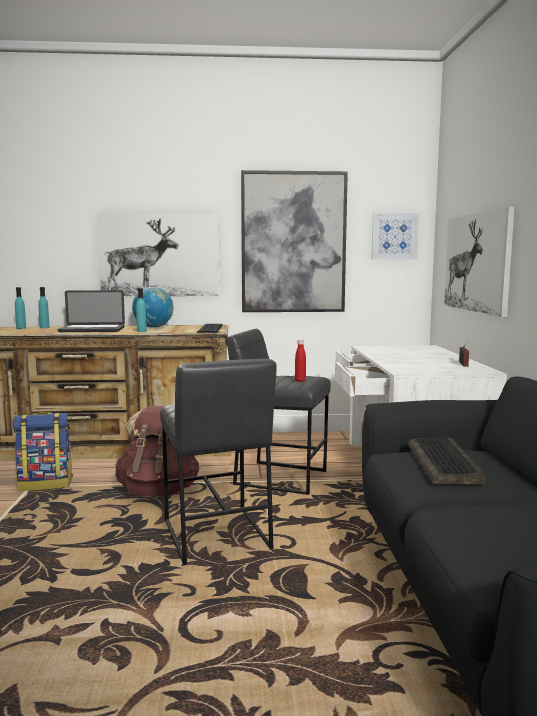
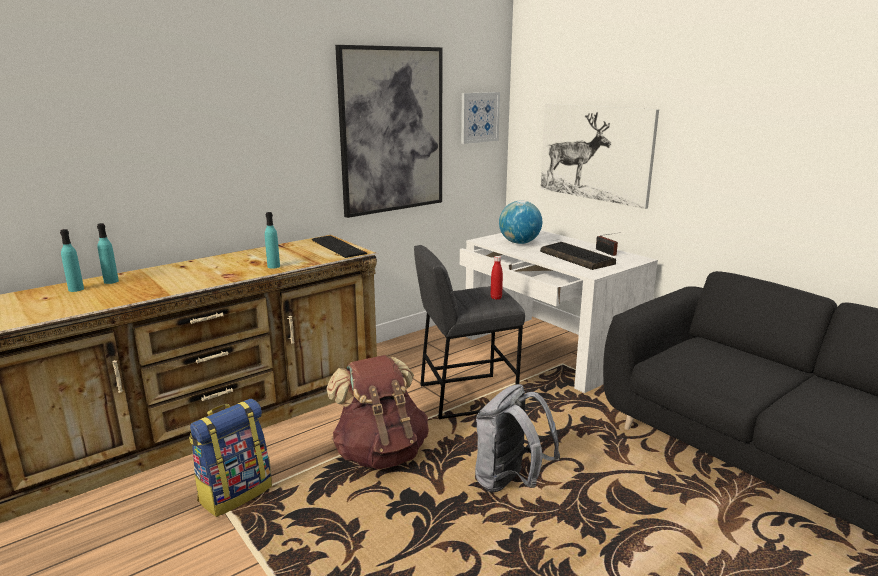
camera: 35 degrees left, 10 degrees up
laptop [58,290,125,332] -> none
picture [97,214,220,297] -> none
globe [132,287,174,328] -> globe moved to [499,200,542,244]
grey stool [160,359,277,565] -> grey backpack [475,384,560,492]
keyboard [408,437,487,485] -> keyboard moved to [540,242,616,270]

